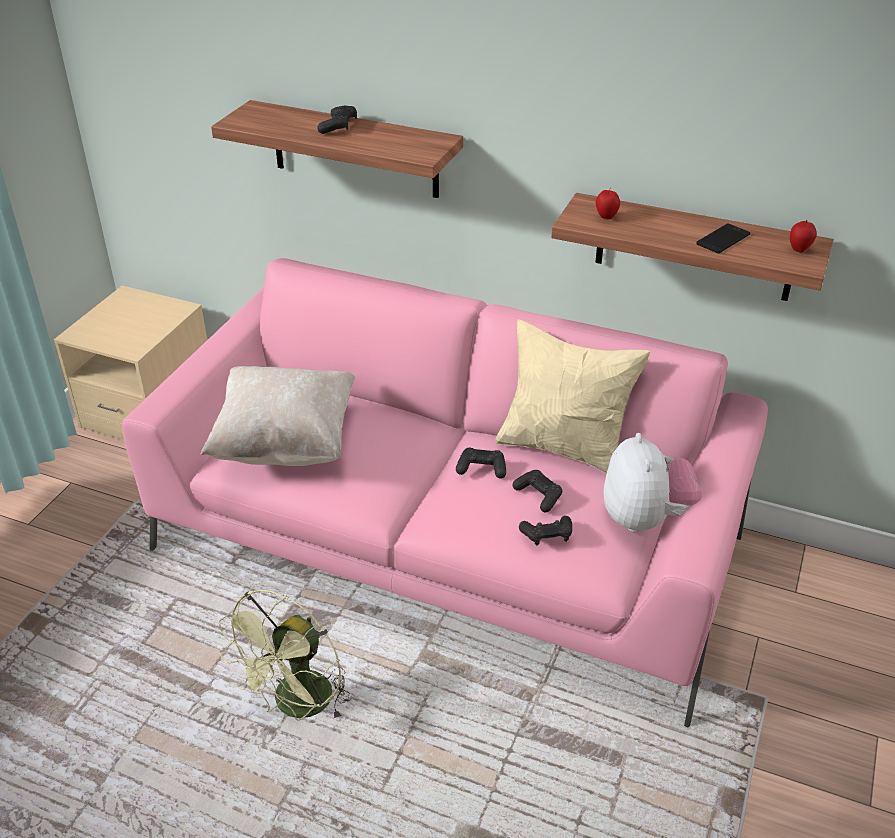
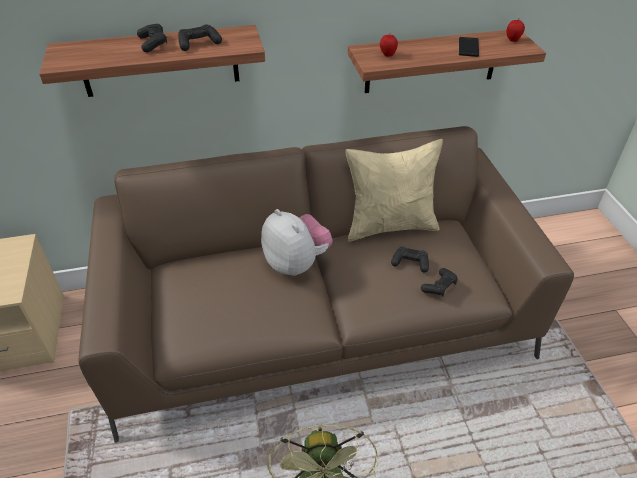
camera: 35 degrees left, 5 degrees up
pink sofa [122,258,768,727] -> brown sofa [78,126,574,443]
beige pillow [200,366,355,466] -> none
black game controller [456,448,506,479] -> black game controller moved to [178,24,222,51]
plush toy [604,433,702,533] -> plush toy moved to [261,209,333,276]

